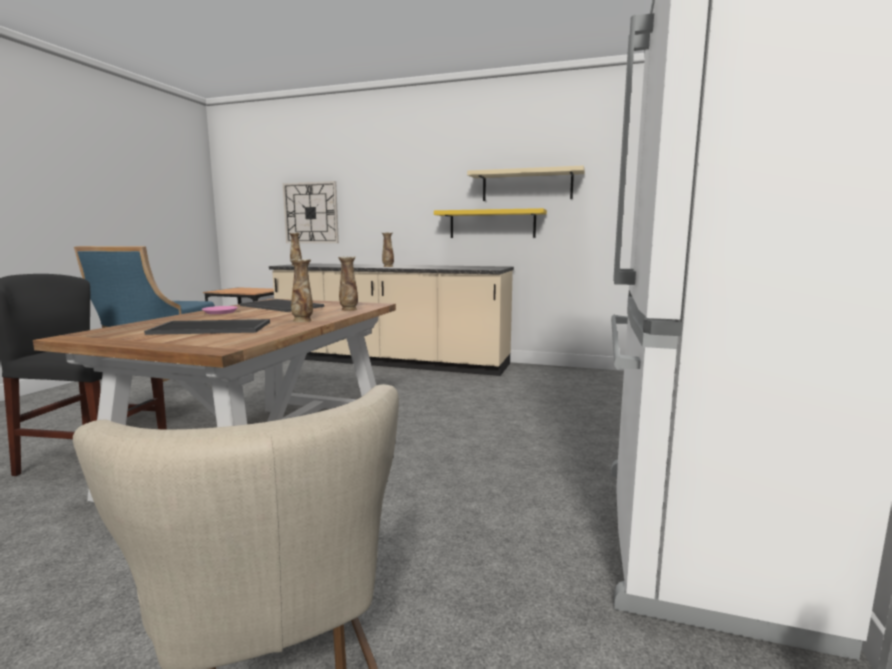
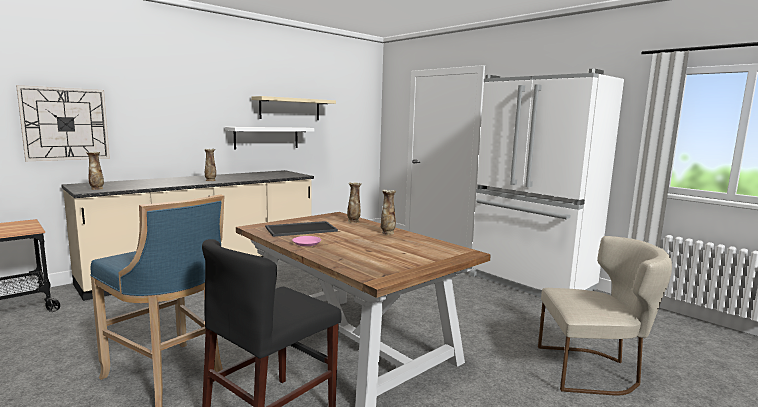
camera: 60 degrees left, 0 degrees up
tray [144,319,270,335] -> none
yellow shelf [434,208,547,238] -> white shelf [225,127,314,149]

